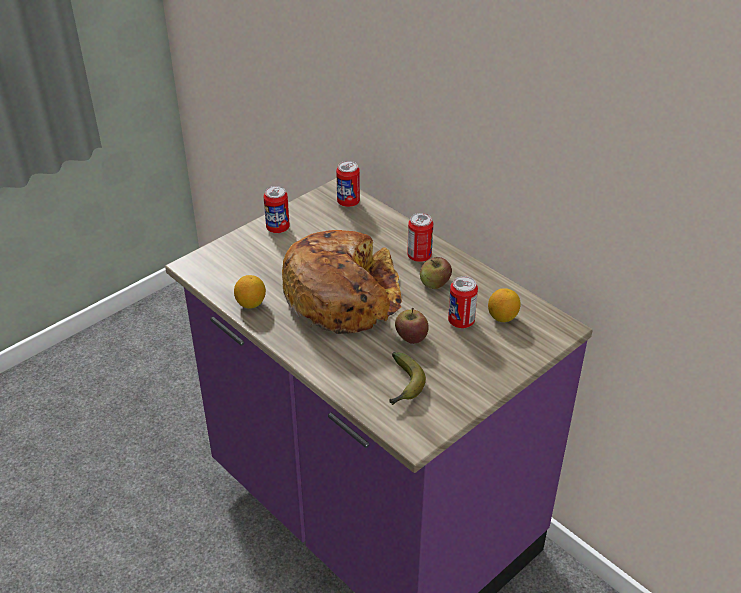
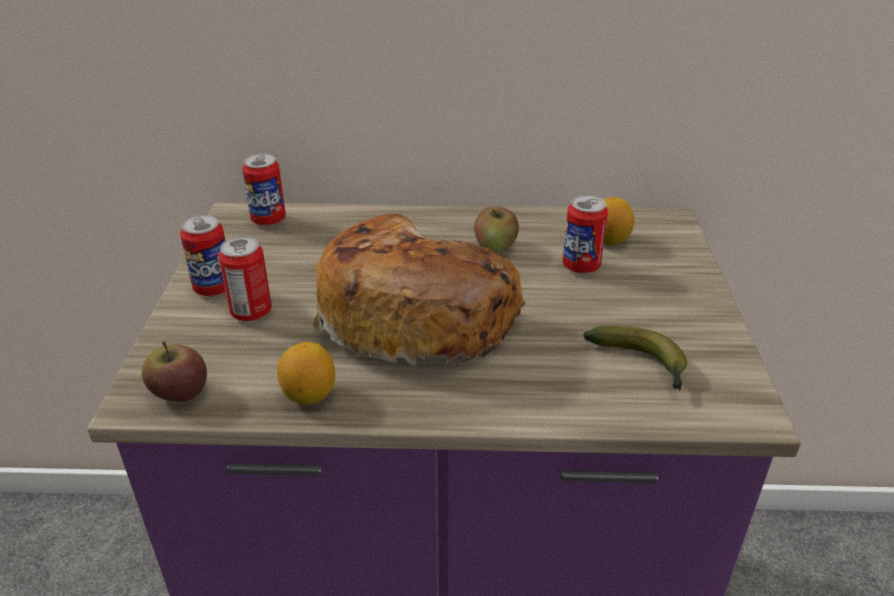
camera: 45 degrees left, 5 degrees down
apple [395,308,429,344] -> apple moved to [142,341,207,402]
can [407,213,433,262] -> can moved to [218,236,272,321]

